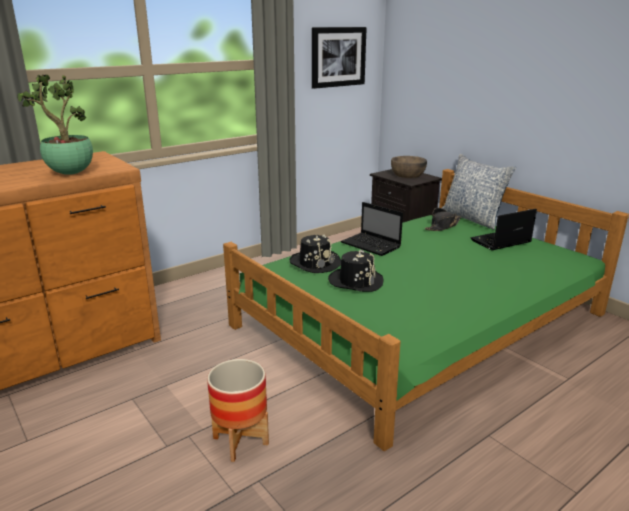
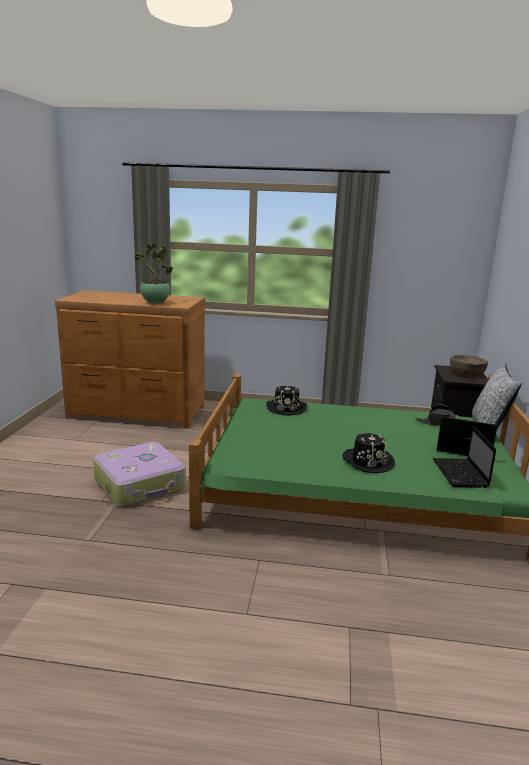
camera: 45 degrees right, 5 degrees down
planter [207,359,269,462] -> suitcase [93,442,186,507]
picture [312,27,367,89] -> none
black hat [328,249,383,292] -> black hat moved to [342,433,395,473]
laptop [341,202,403,256] -> laptop moved to [433,426,496,488]

